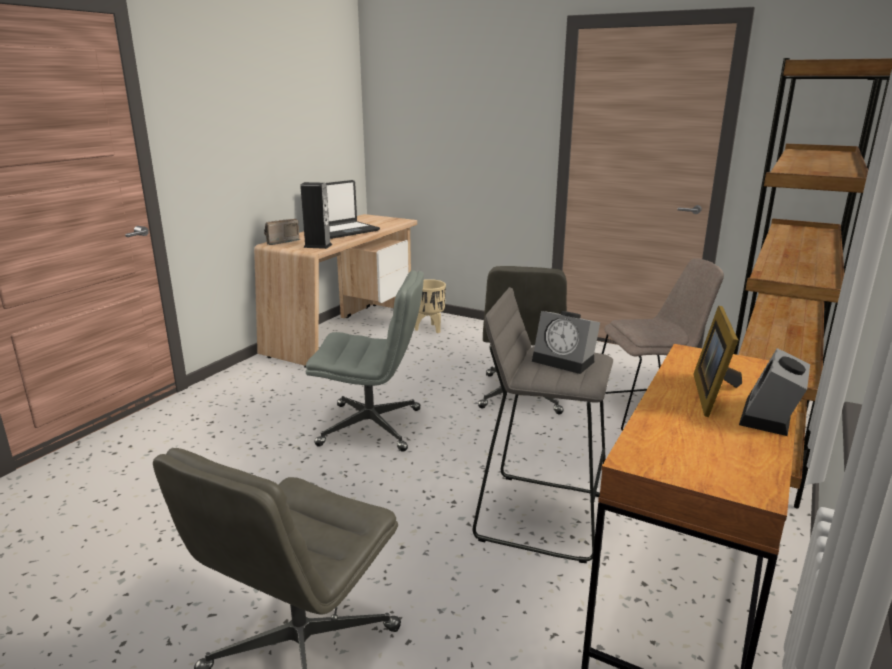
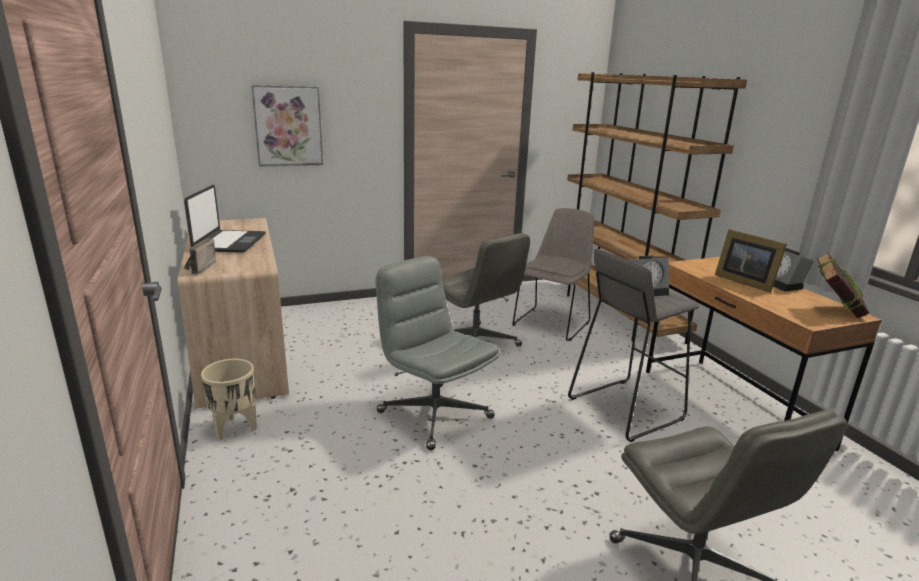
camera: 50 degrees left, 0 degrees up
speaker [300,182,332,249] -> none
grey office chair [306,270,424,452] -> grey office chair turned 90 degrees counterclockwise [376,256,500,450]
beige planter [415,279,446,333] -> beige planter moved to [201,359,257,440]
none -> picture [251,85,323,167]
none -> book [817,252,869,318]

